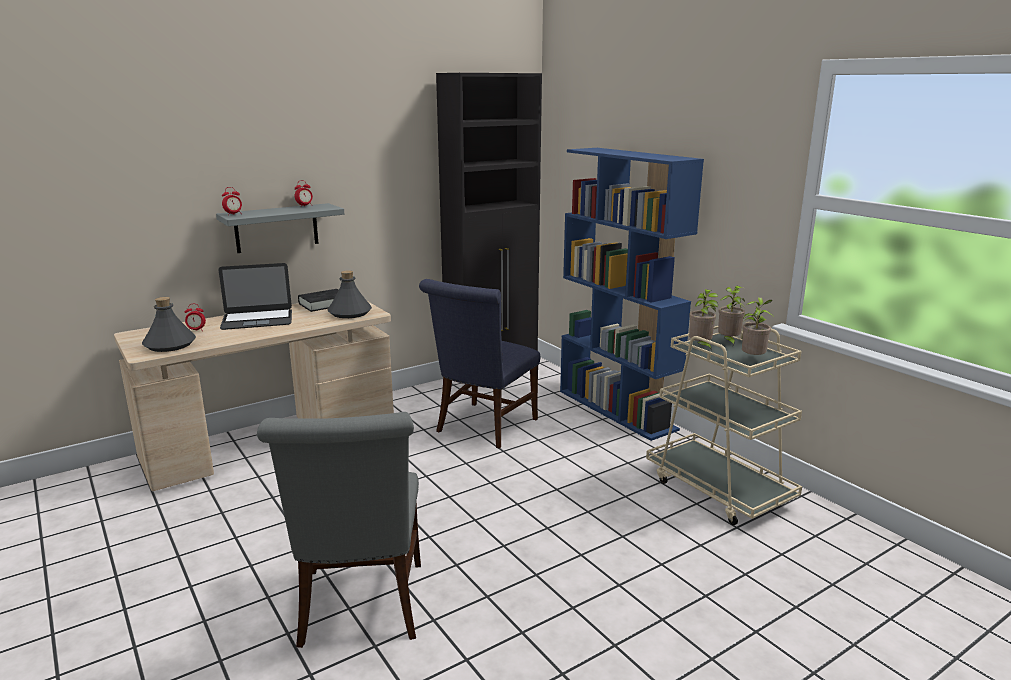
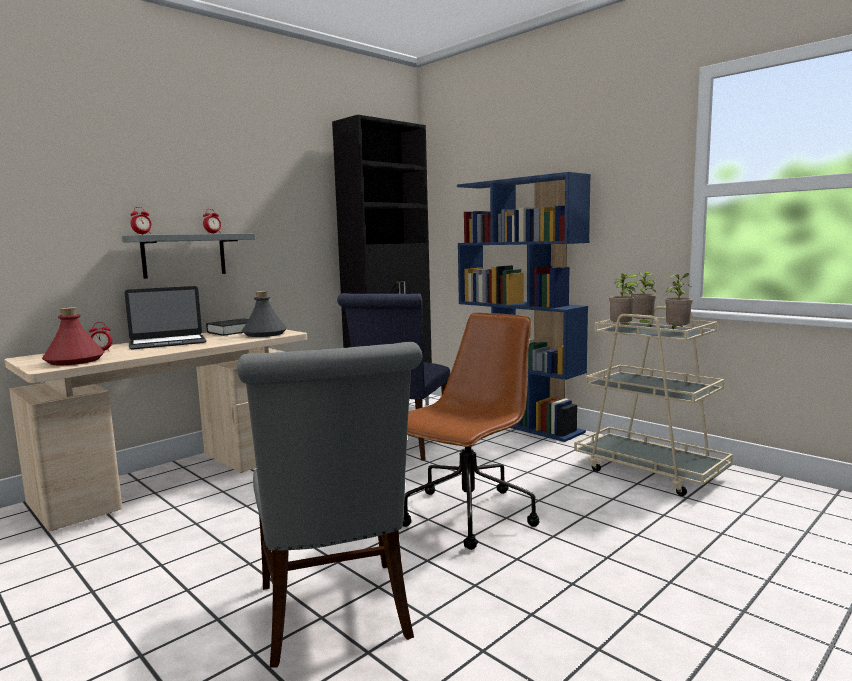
camera: 10 degrees left, 10 degrees down
grey bottle [142,297,196,352] -> red bottle [42,307,105,366]
none -> brown office chair [403,313,539,550]

